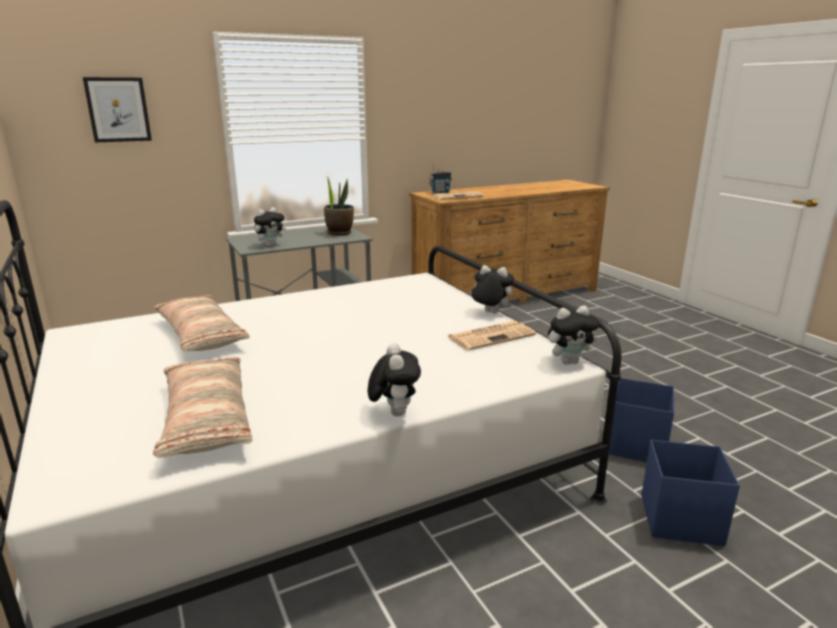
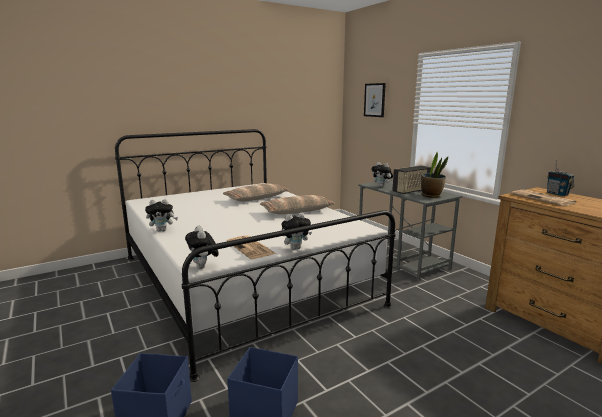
camera: 85 degrees right, 5 degrees down
pillow [153,357,253,458] -> pillow moved to [260,195,335,215]
plush toy [469,265,514,313] -> plush toy turned 45 degrees clockwise [282,212,312,250]
none -> radio [392,165,433,194]

